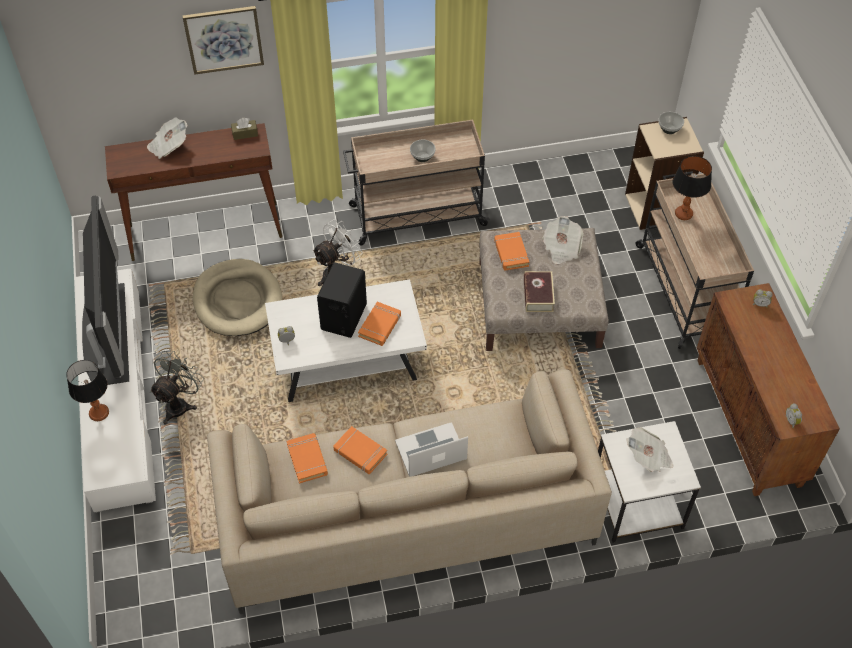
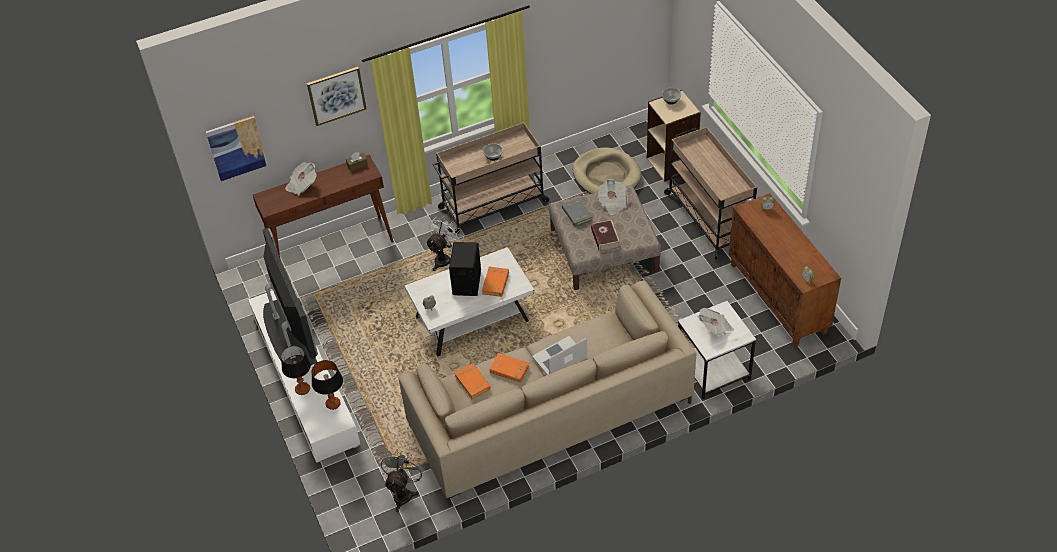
camera: 10 degrees left, 5 degrees down
grey fan [150,351,204,425] -> grey fan moved to [381,449,424,512]
beige dog bed [193,259,282,336] -> beige dog bed moved to [573,147,641,194]
orange book [494,232,529,271] -> grey book [562,197,593,227]
table lamp [673,156,712,220] -> table lamp moved to [312,360,343,410]
none -> picture [206,116,268,181]

